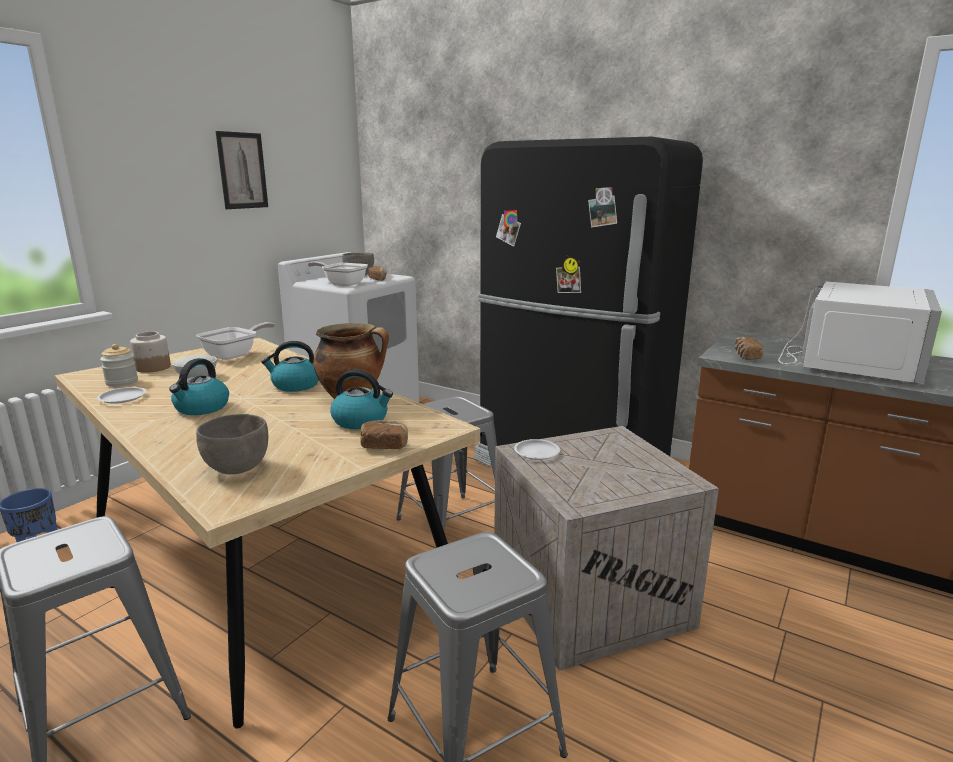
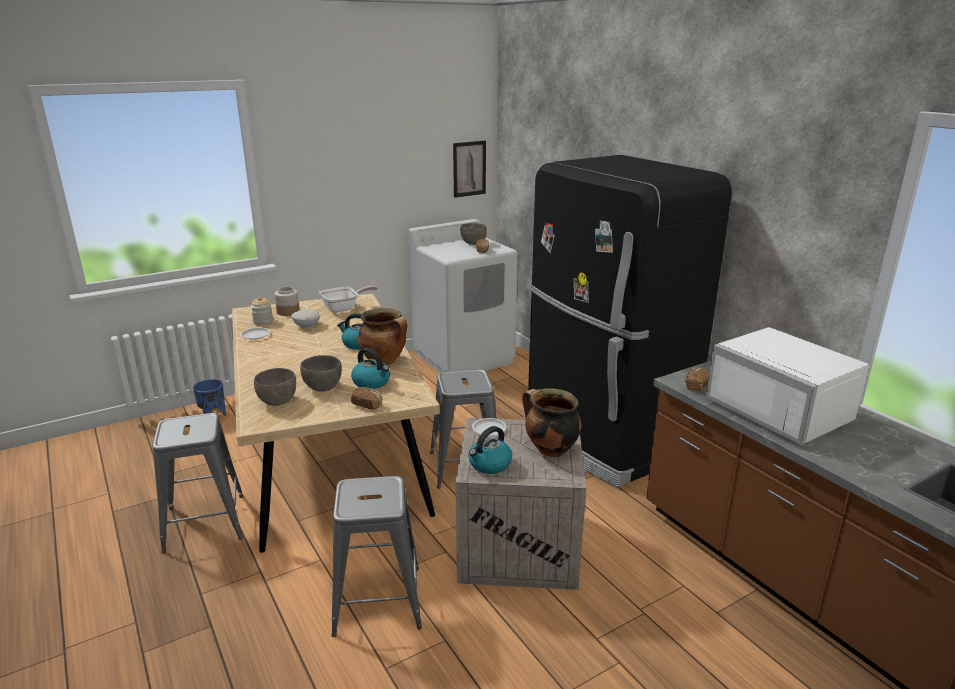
camera: 25 degrees right, 5 degrees up
kettle [169,358,229,415] -> kettle moved to [468,426,512,474]
picture [216,131,268,209] -> picture moved to [453,141,486,198]
frying pan [308,262,368,286] -> none
white microwave [778,281,942,384] -> white microwave turned 90 degrees clockwise [706,327,869,445]
none -> grey bowl [300,355,342,392]
none -> cooking pot [522,388,582,457]

